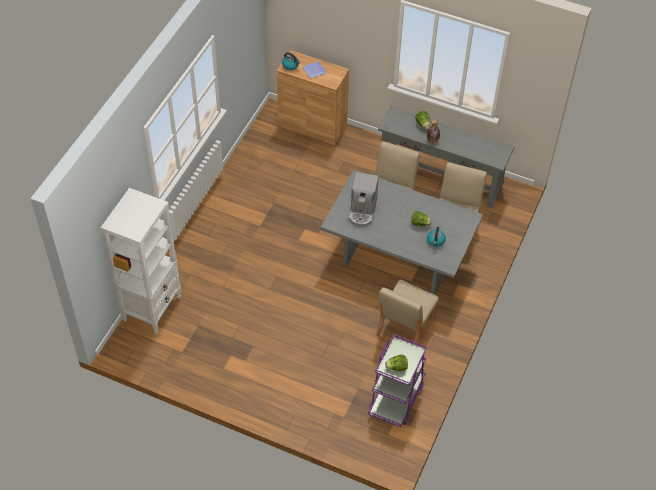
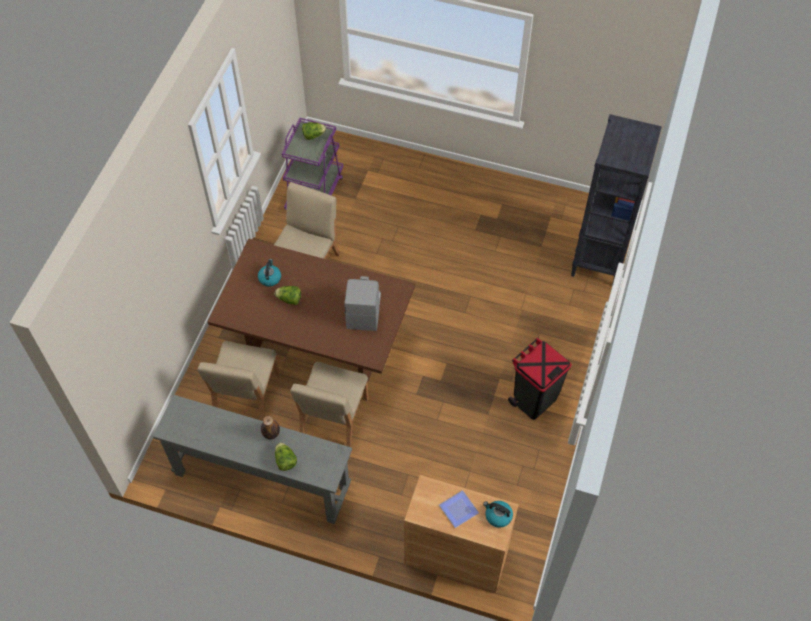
camera: 175 degrees right, 5 degrees up
white bookcase [101,188,181,334] -> black bookcase [571,114,662,285]
grey dining table [320,170,483,294] -> brown dining table [208,239,415,381]
none -> black trash can [508,337,571,420]

